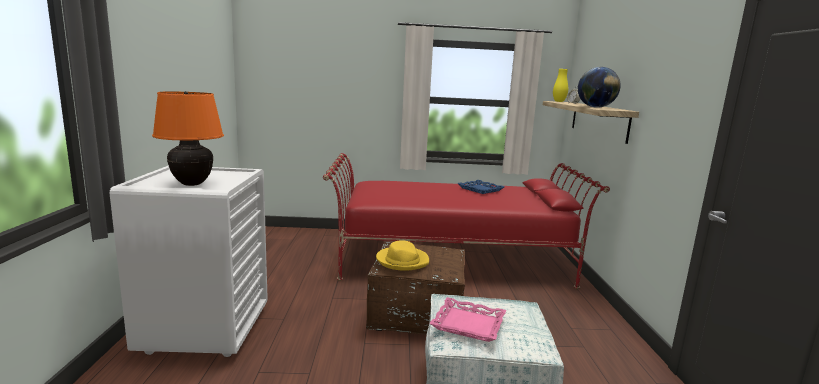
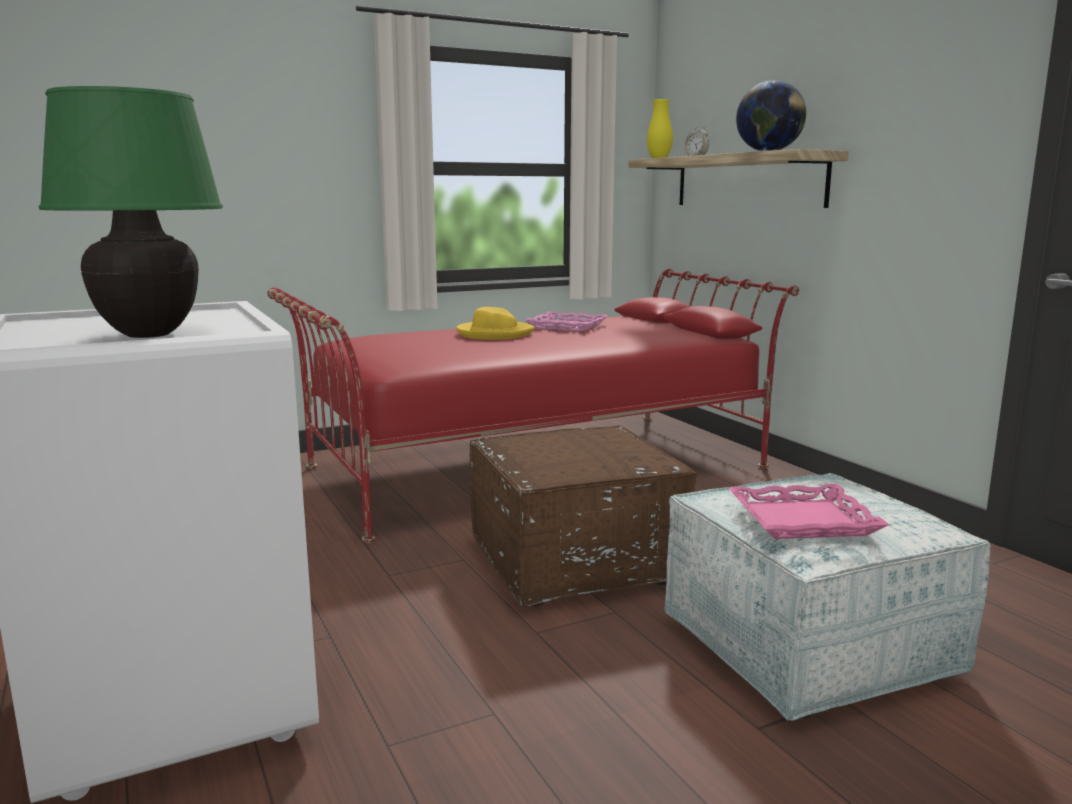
camera: 25 degrees left, 0 degrees up
orange table lamp [152,91,224,186] -> green table lamp [39,86,223,338]
yellow hat [376,240,429,271] -> yellow hat moved to [456,307,535,340]
blue tray [457,180,504,194] -> pink tray [525,311,607,332]

